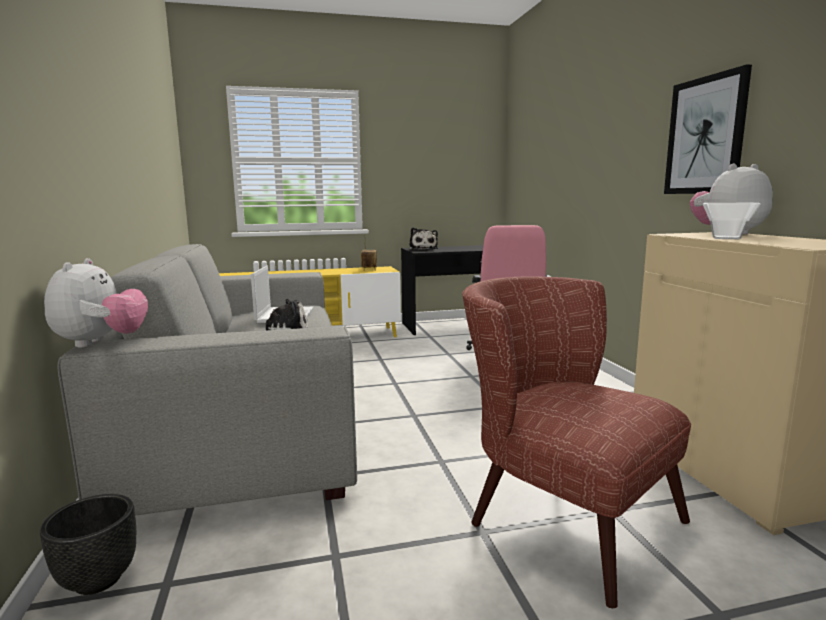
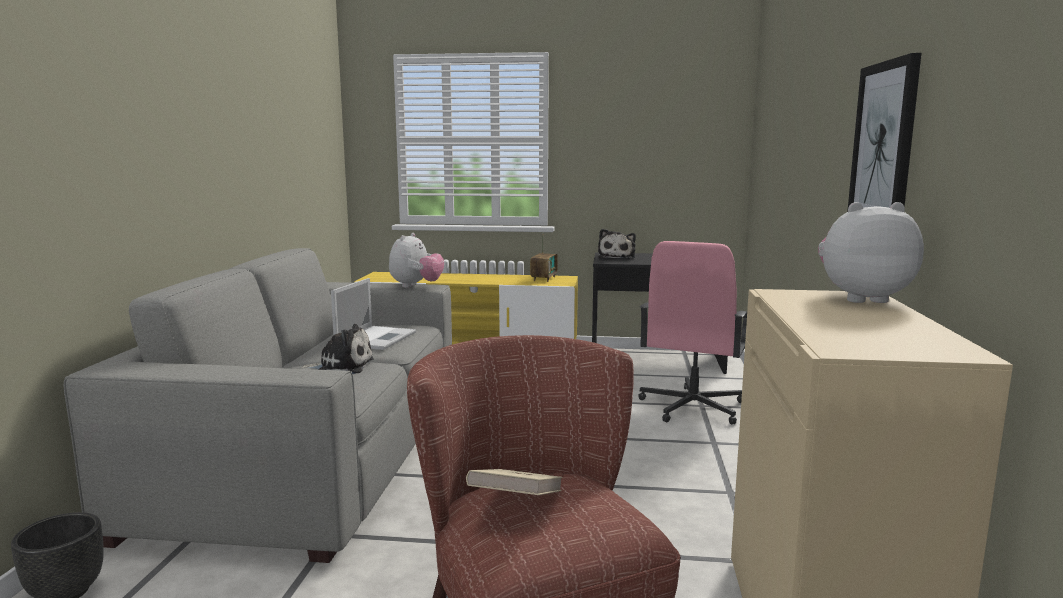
camera: 20 degrees right, 0 degrees up
plush toy [44,258,148,348] -> plush toy moved to [389,233,444,288]
bowl [703,203,760,239] -> none
none -> beige book [466,469,563,495]

